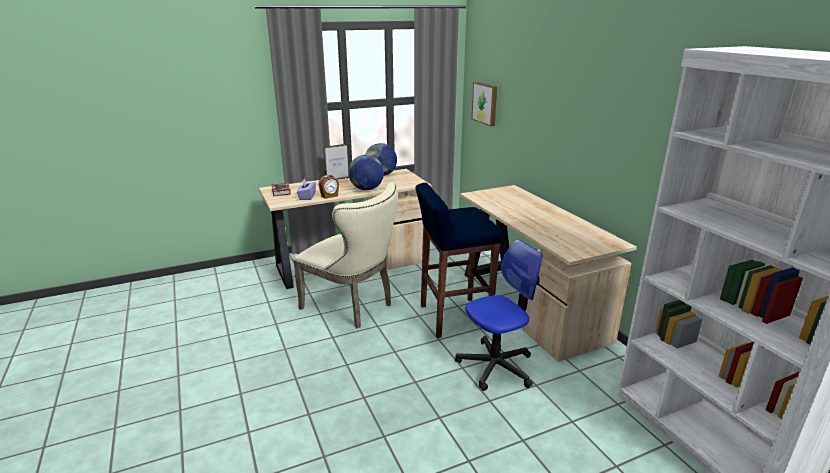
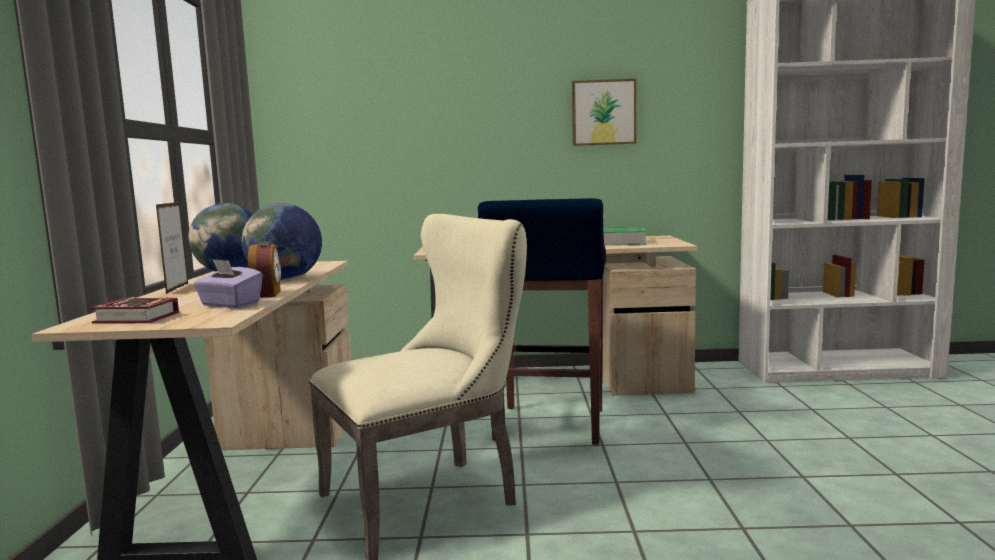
camera: 65 degrees left, 15 degrees down
office chair [455,240,543,391] -> none
picture [472,82,497,126] -> picture moved to [572,79,637,146]
none -> book [603,227,646,245]

